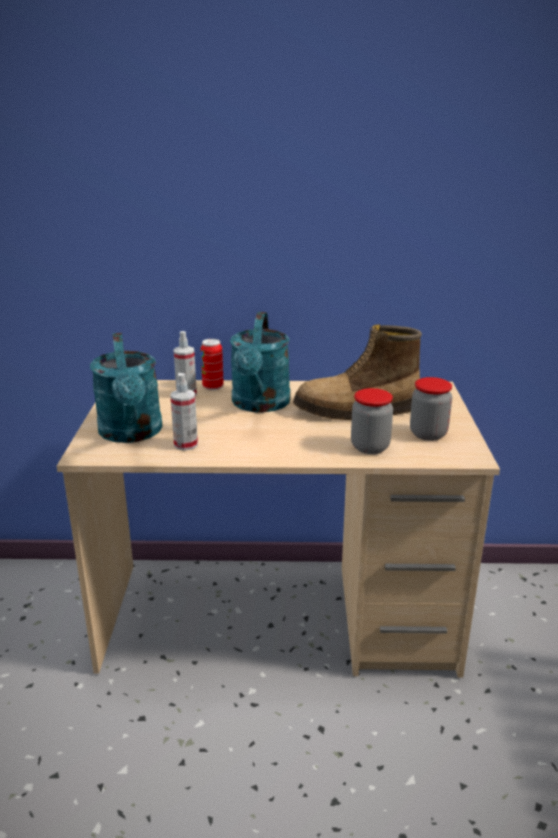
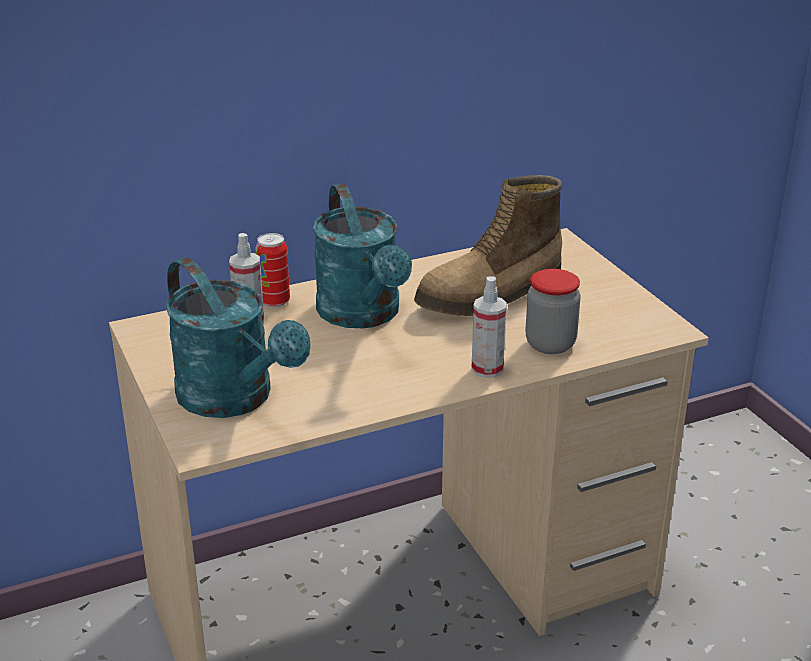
camera: 25 degrees left, 5 degrees up
spray bottle [170,373,198,451] -> spray bottle moved to [471,276,507,378]
jar [410,377,452,441] -> none

